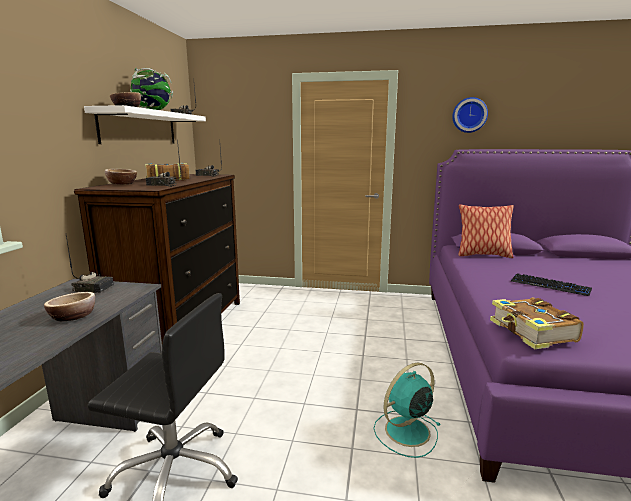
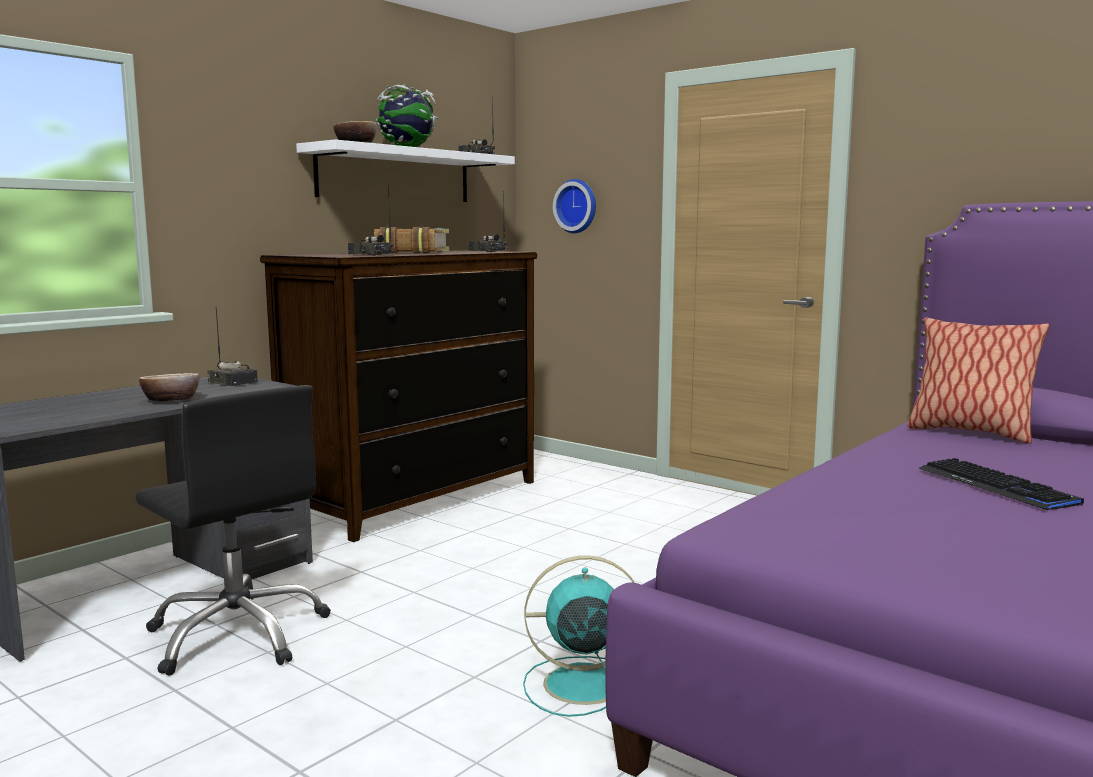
camera: 30 degrees right, 5 degrees down
bowl [105,169,137,185] -> none
wall clock [452,97,488,133] -> wall clock moved to [553,179,596,233]
book [490,297,584,349] -> none

